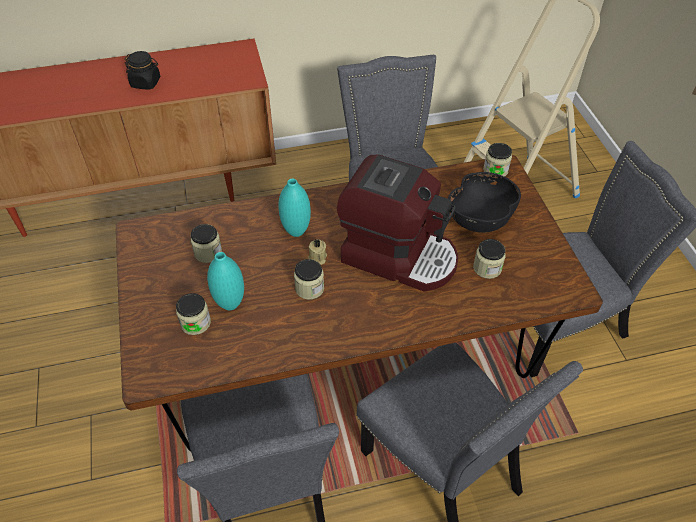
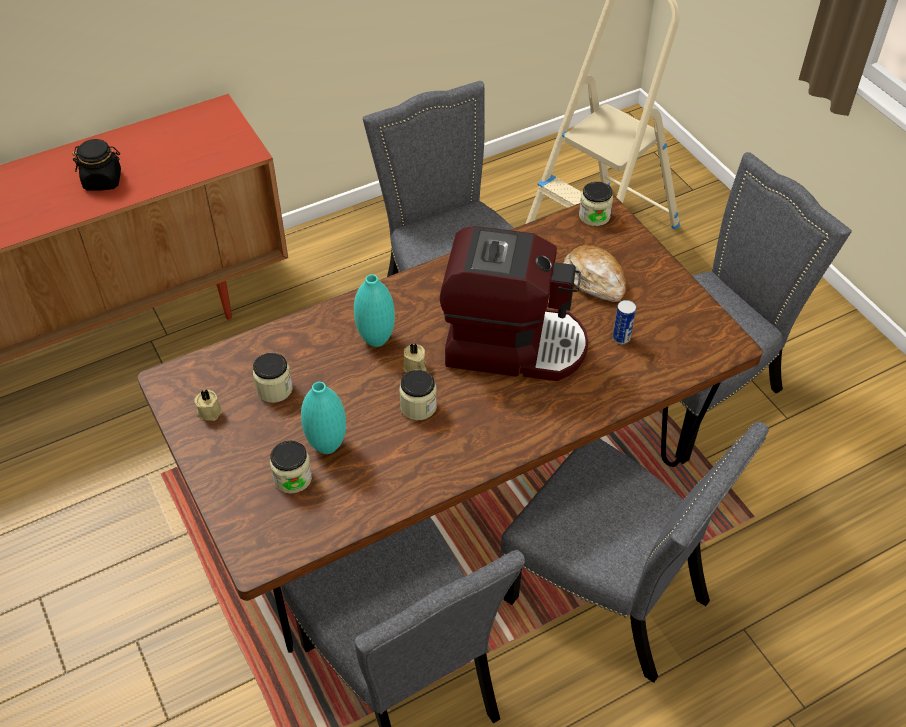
camera: 15 degrees left, 0 degrees up
black bowl [448,172,521,233] -> bread [564,245,627,302]
jar [473,239,506,279] -> can [613,300,636,344]
none -> beige candle [194,390,223,421]

